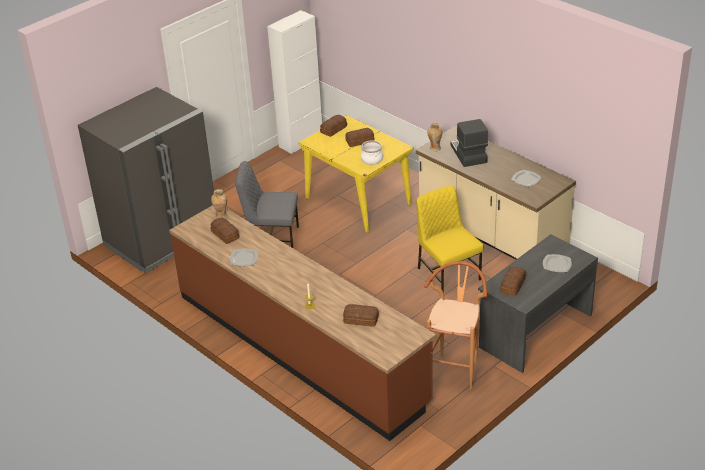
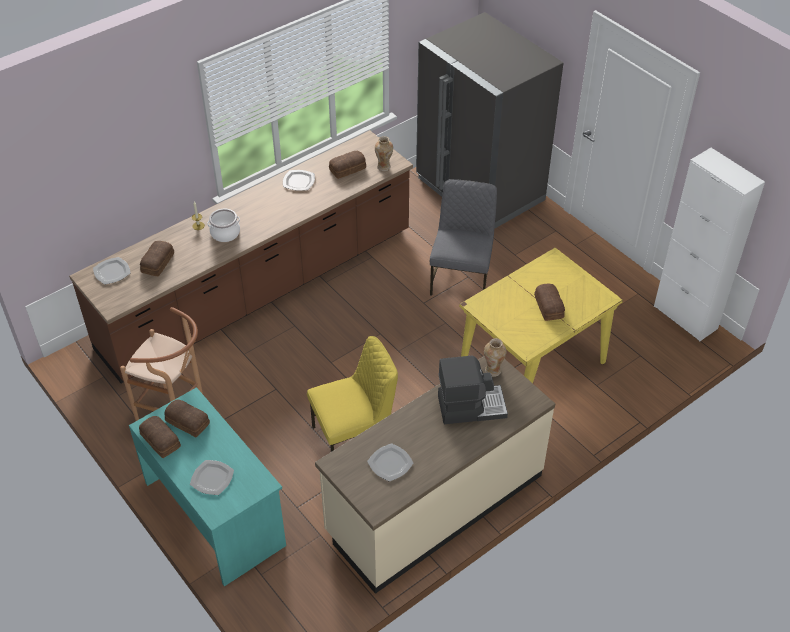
camera: 95 degrees right, 10 degrees up
bread [320,115,347,137] -> bread moved to [139,416,181,458]
cooking pot [361,140,383,165] -> cooking pot moved to [207,209,240,242]
grey desk [478,234,598,373] -> turquoise desk [129,387,286,587]
none -> plate [93,257,131,284]

